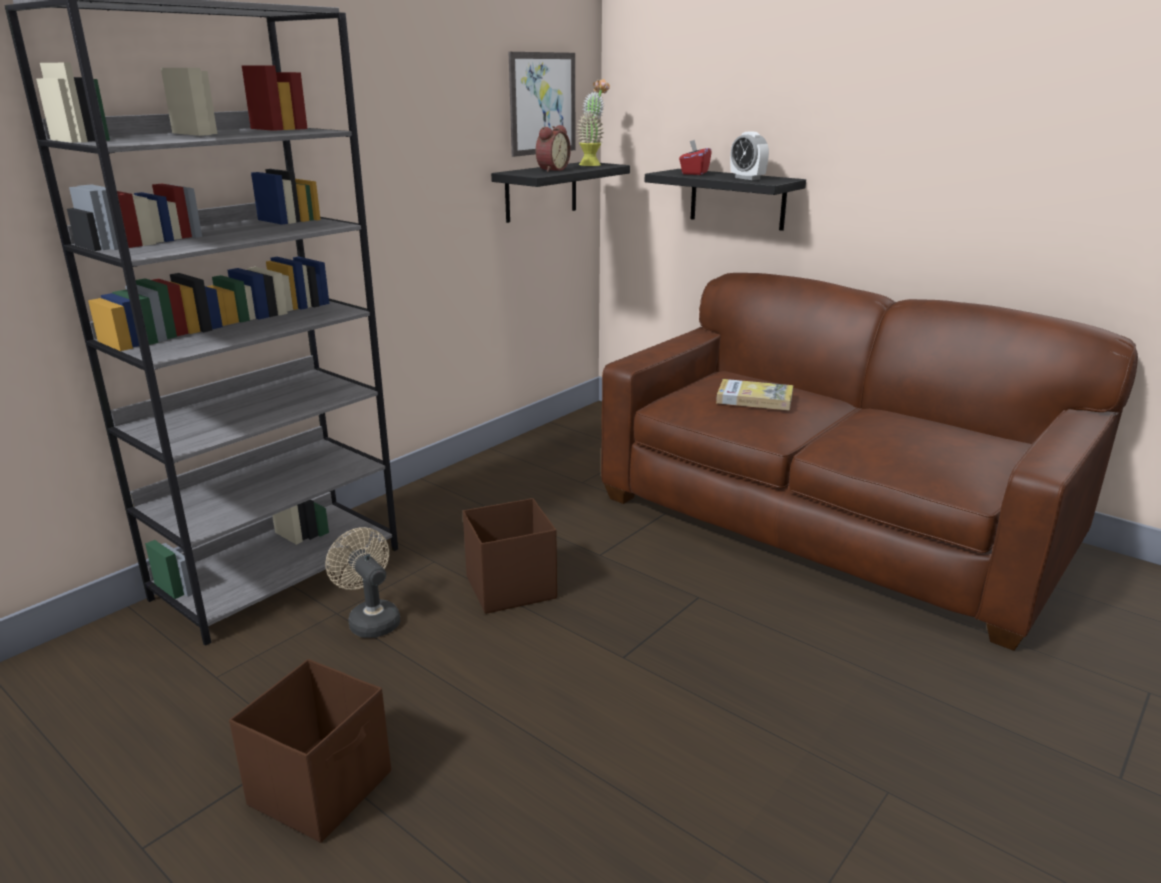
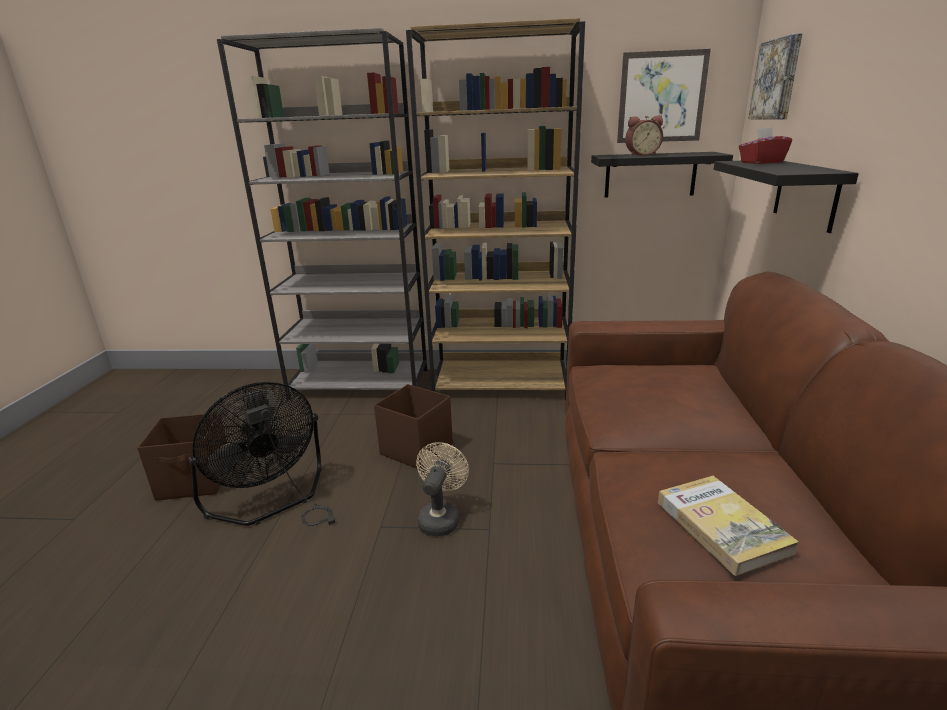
camera: 55 degrees right, 0 degrees up
beige fan [325,527,400,638] -> beige fan moved to [416,442,469,536]
potted plant [576,79,610,166] -> none
book [716,379,793,411] -> book moved to [658,476,799,576]
alarm clock [730,131,769,180] -> none
none -> black fan [189,382,335,526]
none -> brown bookcase [406,18,585,400]
none -> picture [748,33,802,120]

